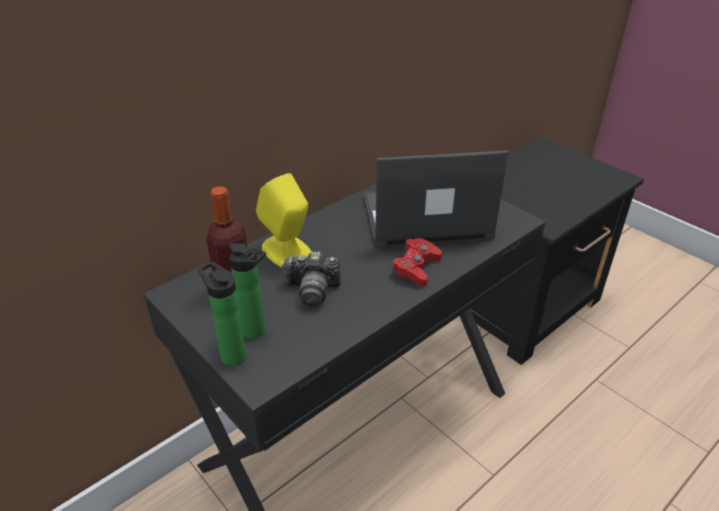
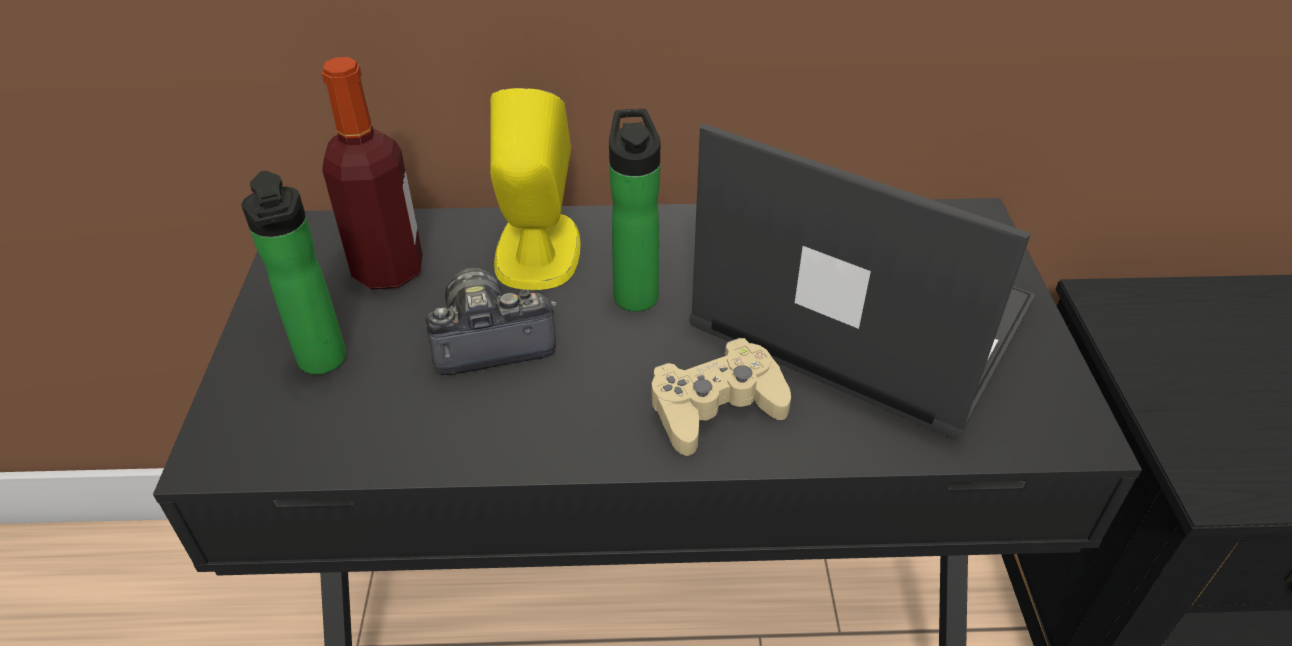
camera: 40 degrees right, 5 degrees up
bottle [198,261,246,366] -> bottle moved to [609,109,660,312]
camera [281,251,341,306] -> camera turned 120 degrees clockwise [426,268,556,375]
red game controller [392,238,442,287] -> beige game controller [652,338,791,456]

